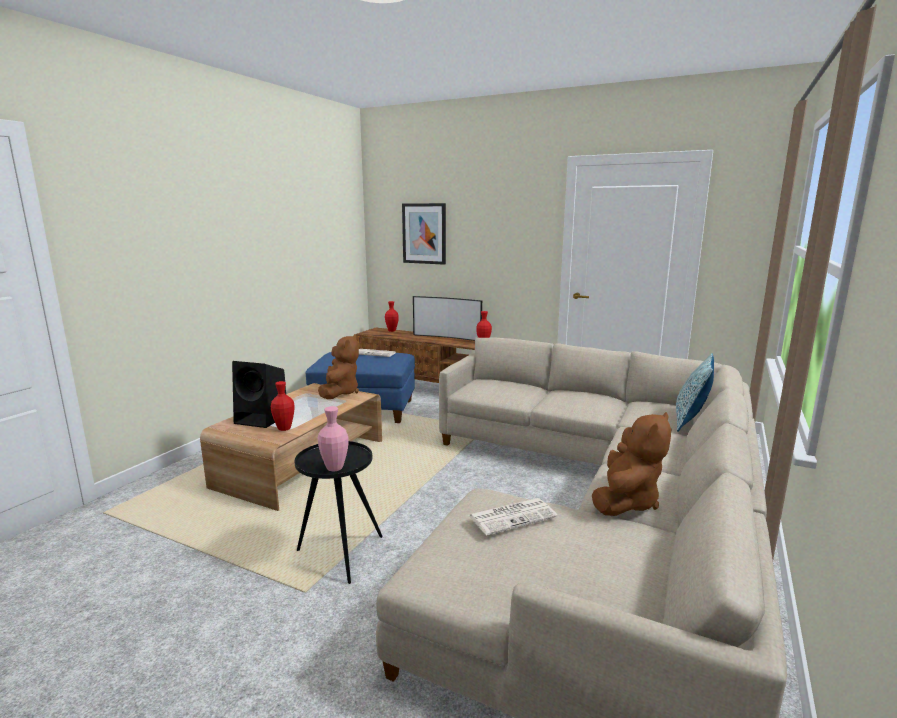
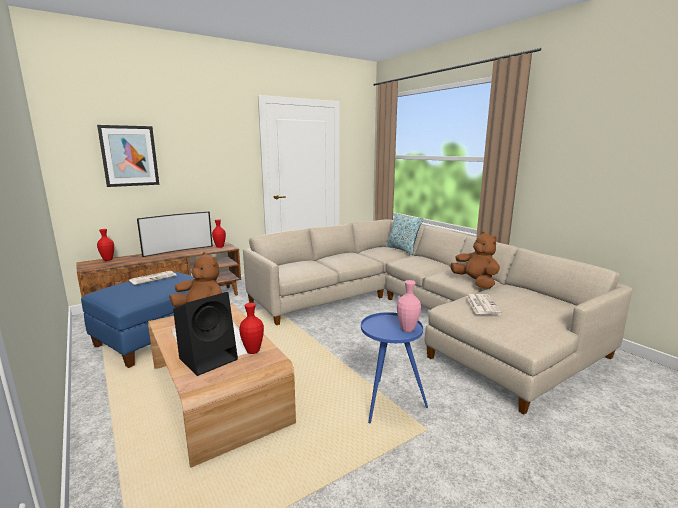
camera: 60 degrees left, 0 degrees up
black side table [295,441,383,584] -> blue side table [361,312,428,423]

